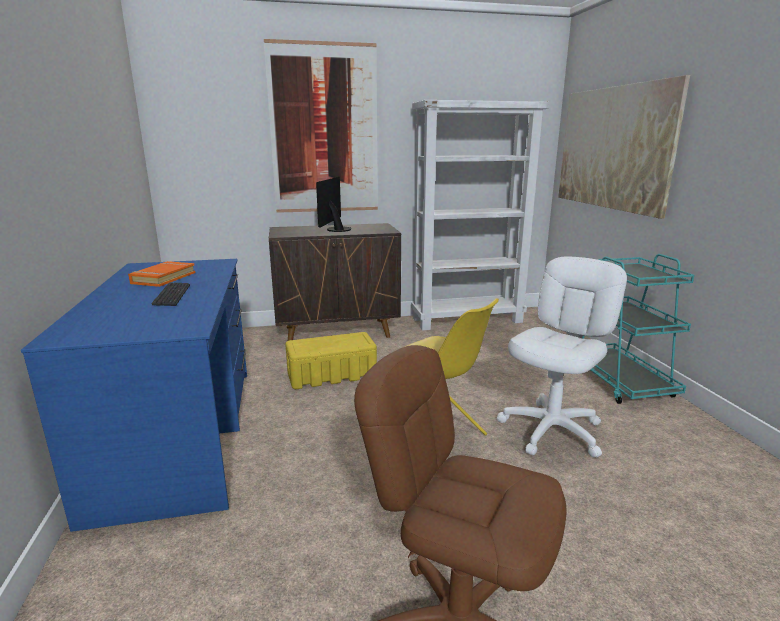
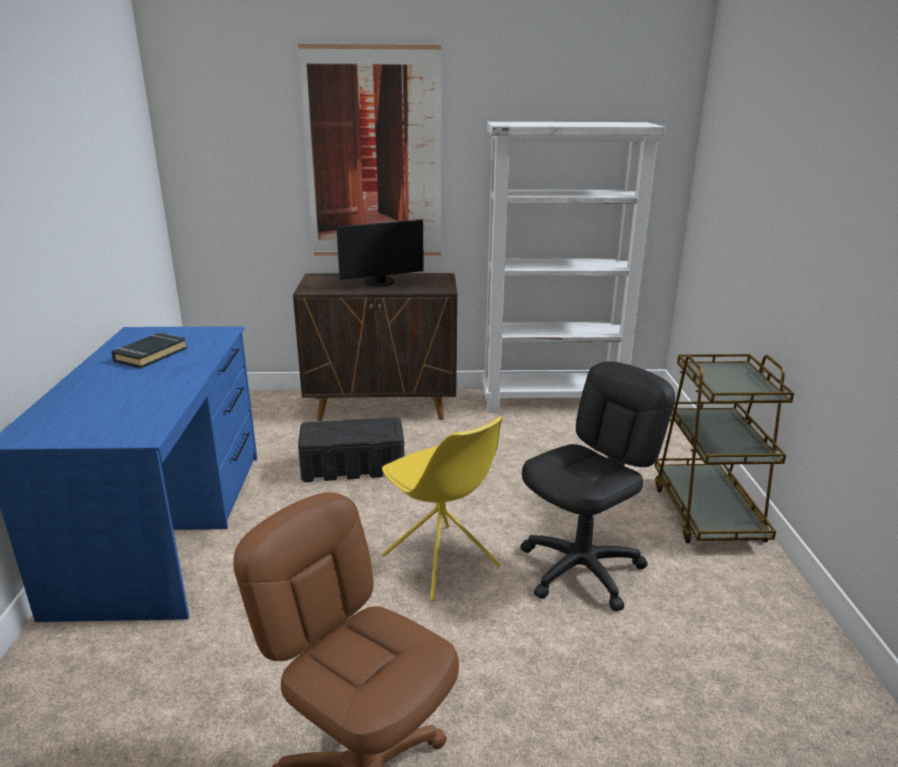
camera: 10 degrees right, 5 degrees up
orange book [128,261,195,287] -> black book [111,333,187,369]
keyboard [151,282,190,306] -> none
yellow storage box [285,332,377,389] -> black storage box [298,417,404,482]
monitor [316,177,352,232] -> monitor turned 135 degrees counterclockwise [336,220,424,287]
white office chair [497,257,627,458] -> black office chair [520,361,675,611]
picture [558,75,690,219] -> none
turquoise cart [582,254,694,404] -> brown cart [654,354,794,543]

